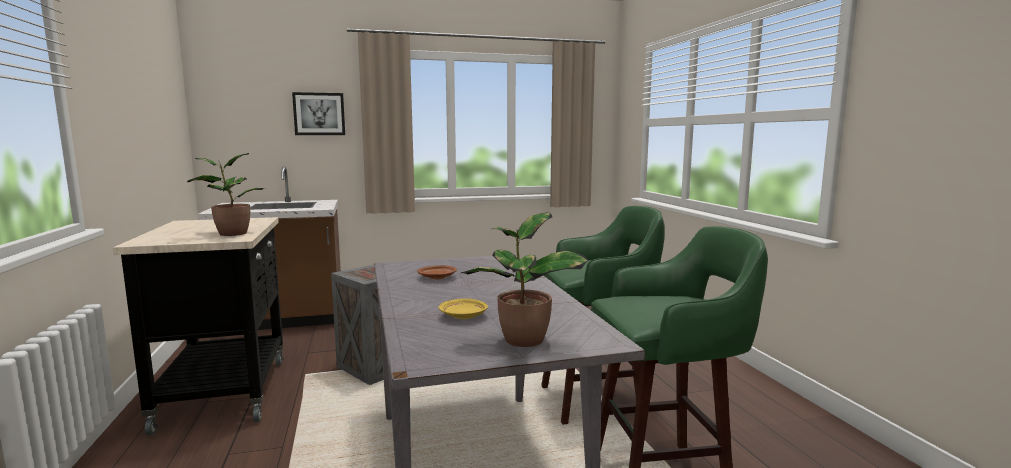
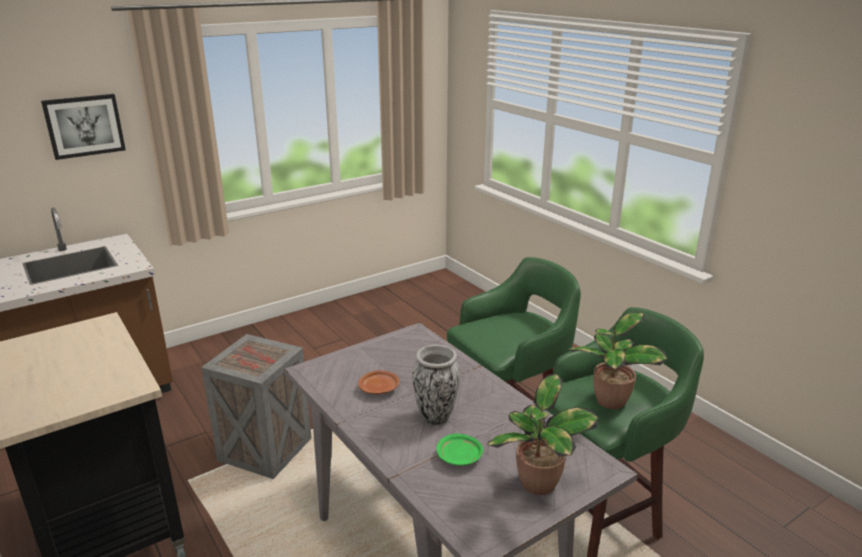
camera: 20 degrees left, 15 degrees up
potted plant [187,153,264,236] -> potted plant moved to [569,312,668,409]
yellow plate [439,298,488,319] -> green plate [436,434,483,466]
none -> vase [412,345,460,425]

